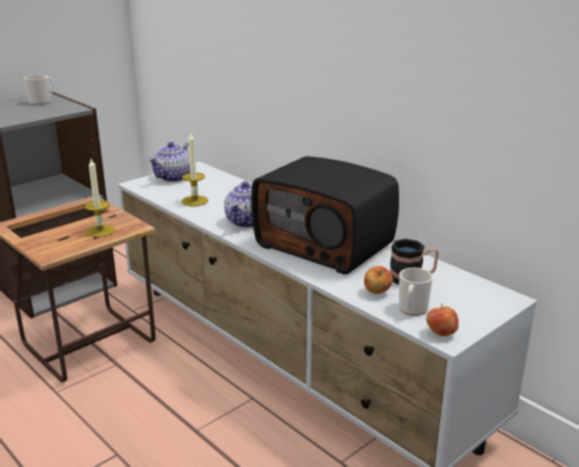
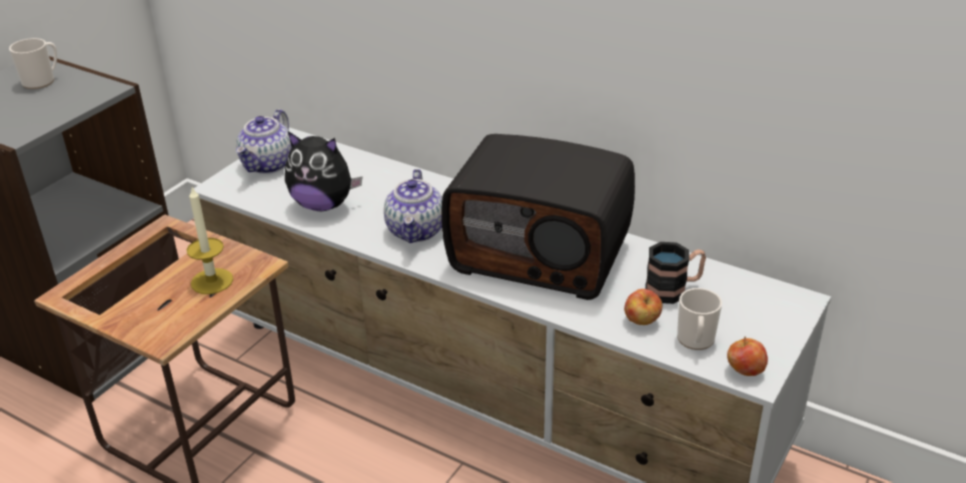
camera: 15 degrees left, 10 degrees up
candle [182,133,208,206] -> plush toy [285,131,362,211]

